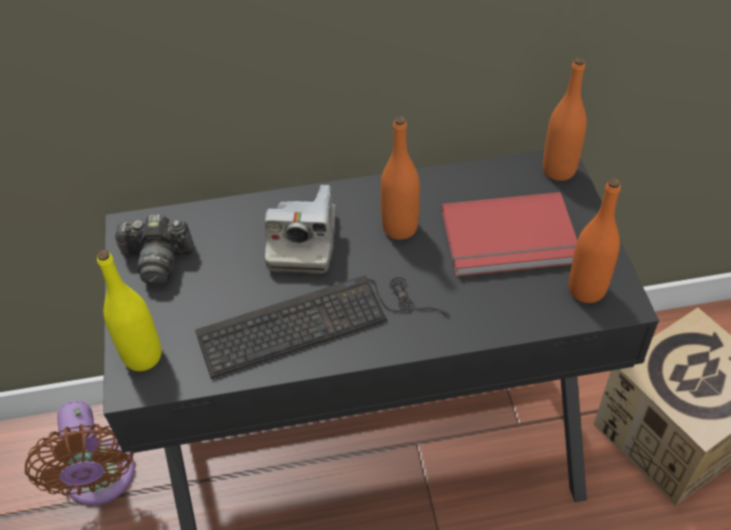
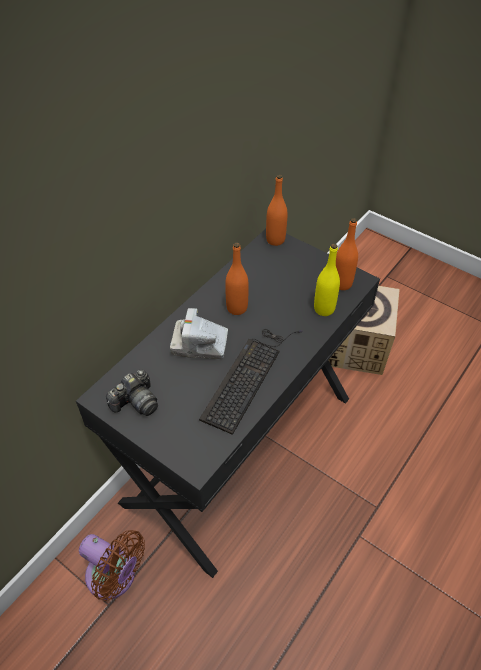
camera: 45 degrees left, 0 degrees up
yellow bottle [97,250,162,371] -> yellow bottle moved to [314,244,340,316]
camera [264,185,336,273] -> camera turned 135 degrees clockwise [170,308,228,359]
red book [442,192,577,277] -> none

